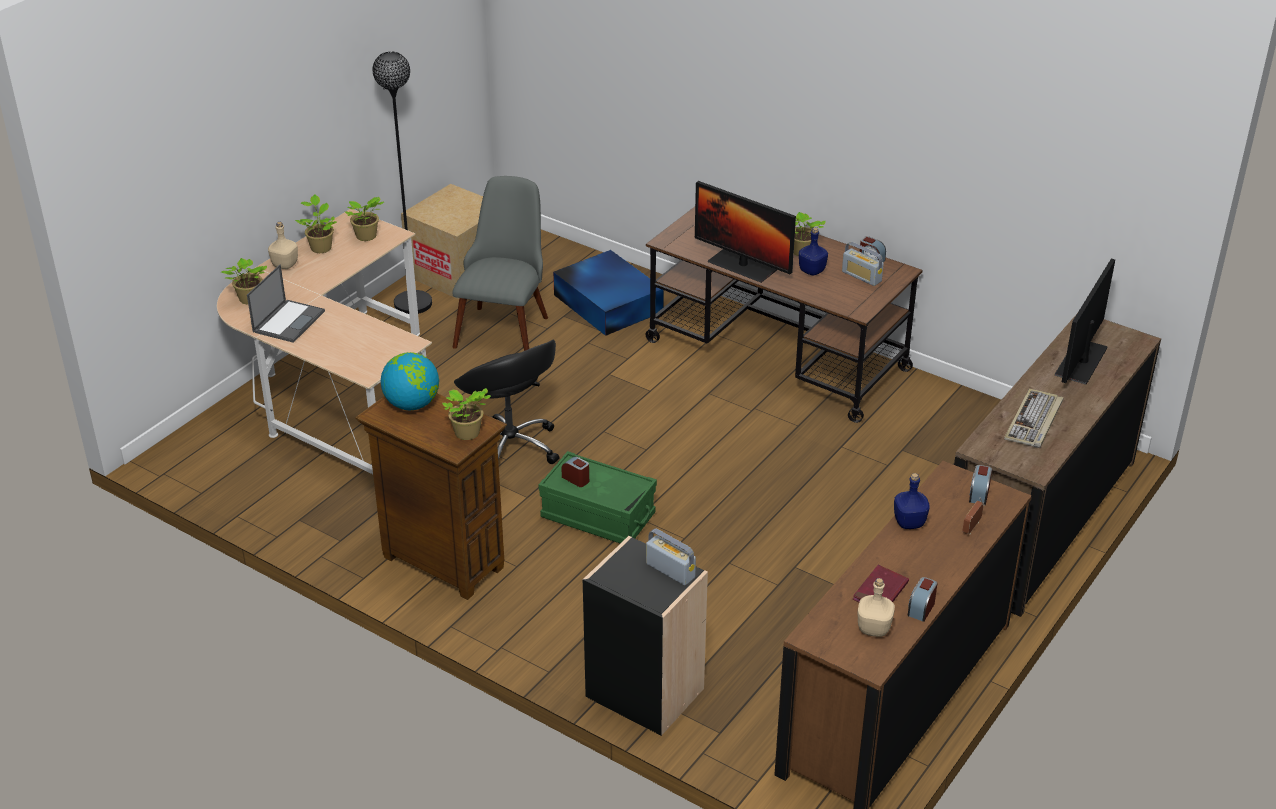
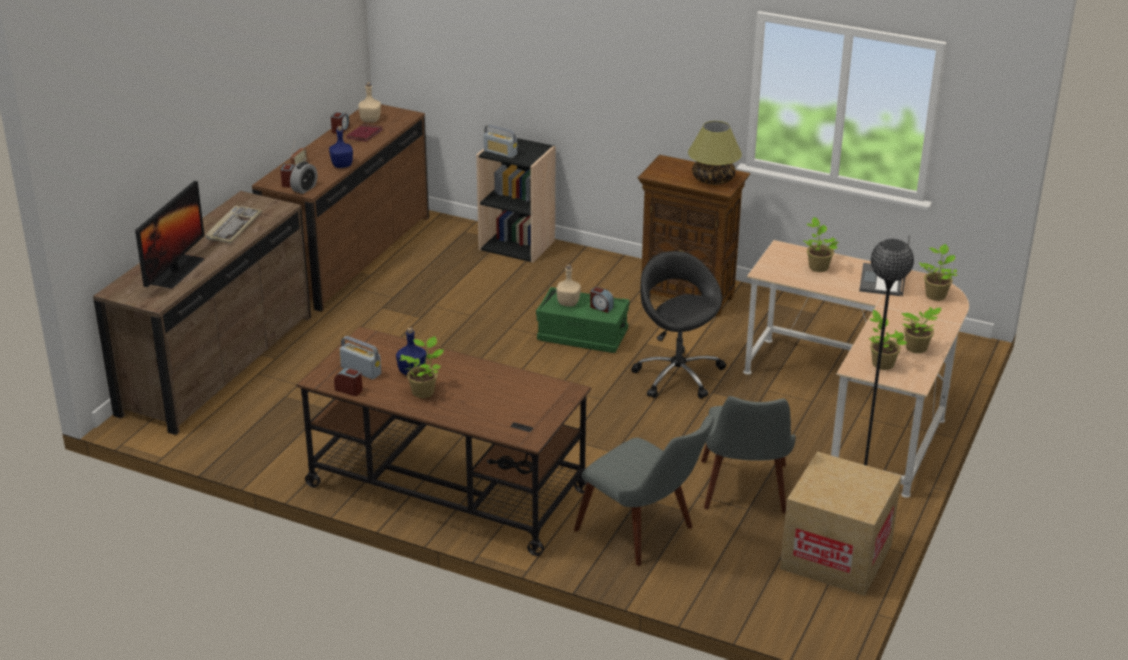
camera: 170 degrees right, 5 degrees down
beige bottle [268,222,298,269] -> beige bottle moved to [556,265,581,306]
globe [381,352,439,410] -> table lamp [688,121,742,185]
potted plant [442,388,491,440] -> potted plant moved to [803,217,839,272]
blue storage box [553,250,664,336] -> grey chair [574,415,714,566]
monitor [695,181,796,283] -> none
none -> alarm clock [290,161,317,194]

